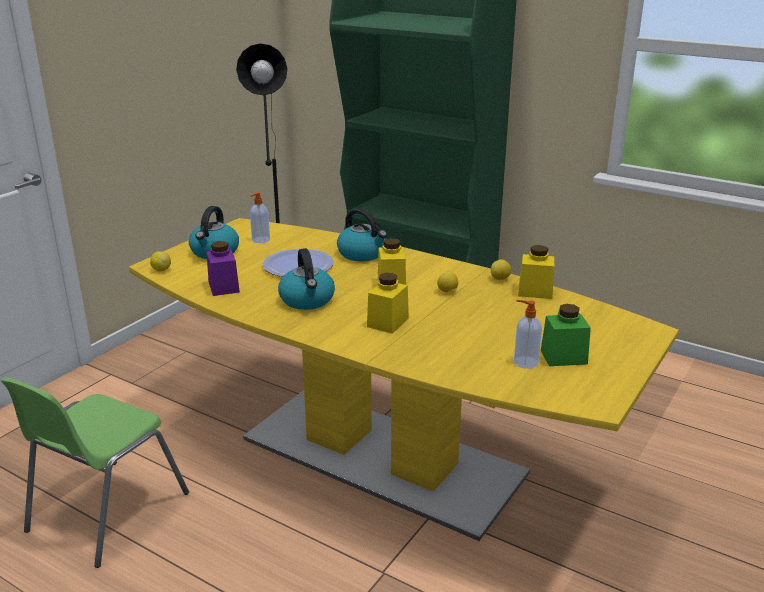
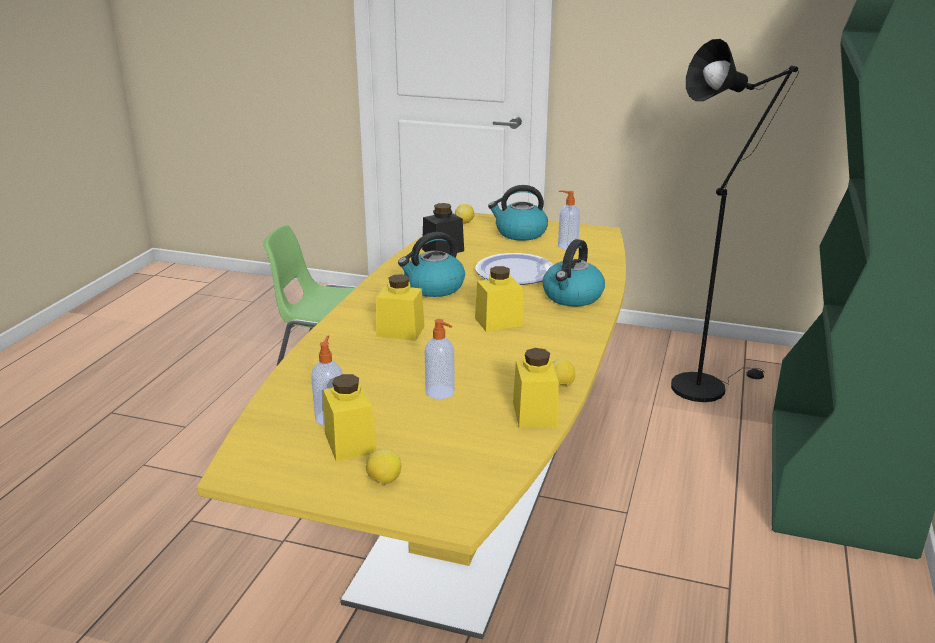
camera: 75 degrees right, 0 degrees up
purple jar [207,241,240,296] -> black jar [422,203,464,254]
lemon [437,272,458,292] -> lemon moved to [366,449,401,484]
green jar [541,304,591,366] -> yellow jar [323,374,376,461]
none -> soap dispenser [425,319,455,399]

